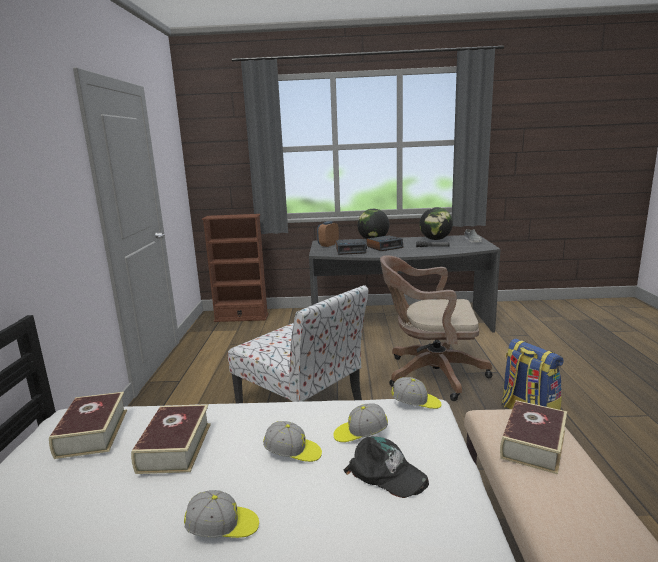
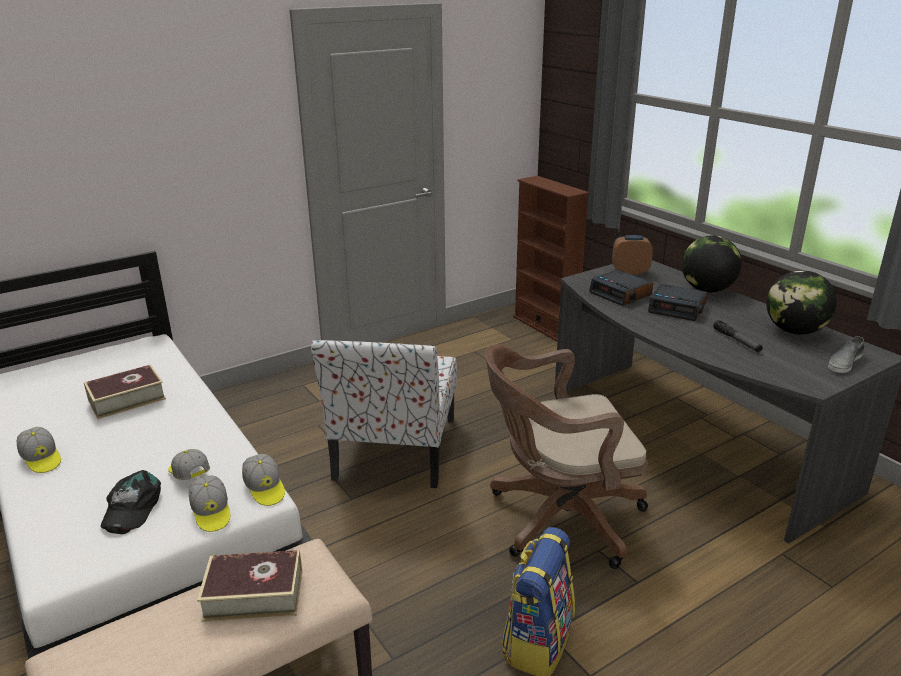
camera: 55 degrees right, 10 degrees up
book [49,392,127,459] -> none
cap [263,421,322,462] -> cap moved to [189,475,230,532]
brown office chair [380,255,493,401] -> brown office chair turned 75 degrees counterclockwise [485,344,648,569]

